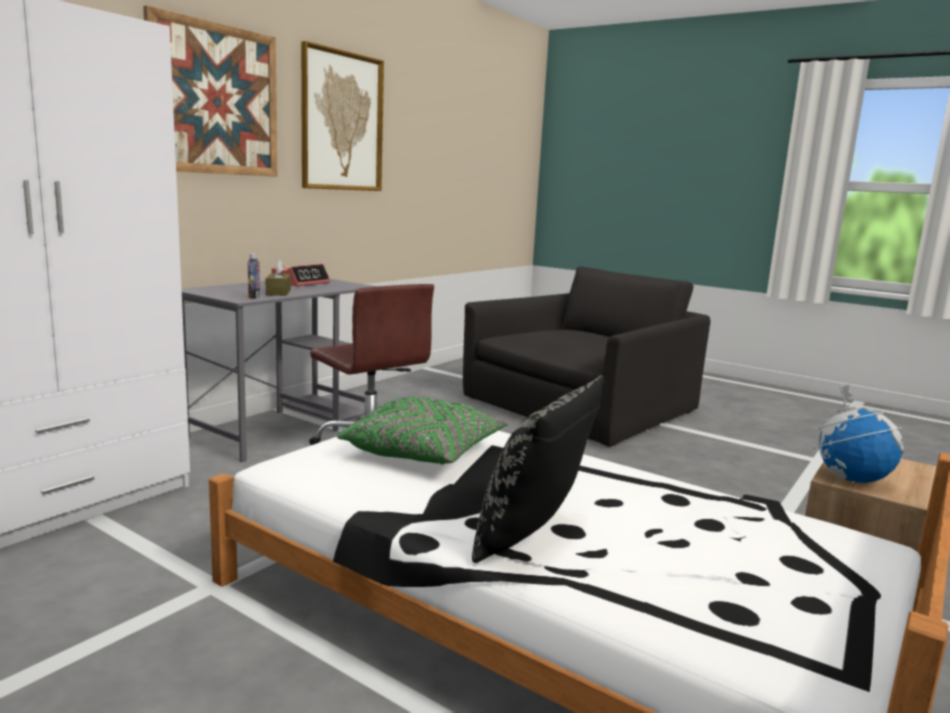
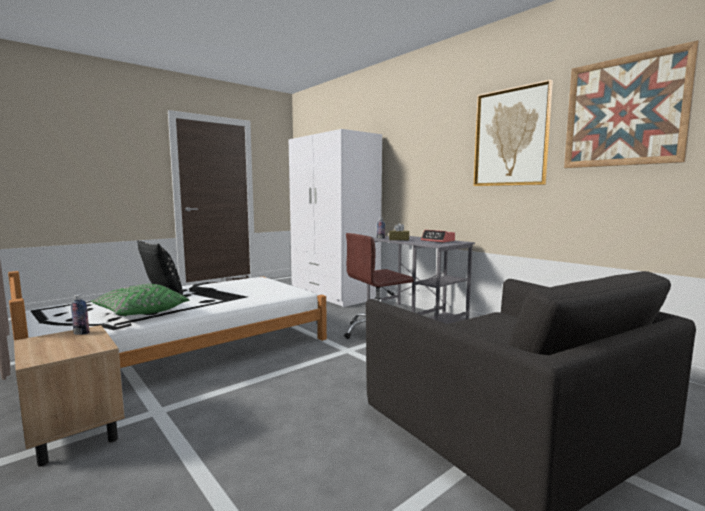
camera: 105 degrees right, 5 degrees down
picture [143,5,277,177] -> picture moved to [564,40,699,168]
green pillow [337,397,509,465] -> green pillow moved to [91,284,189,316]
globe [812,384,904,483] -> bottle [71,294,89,335]

